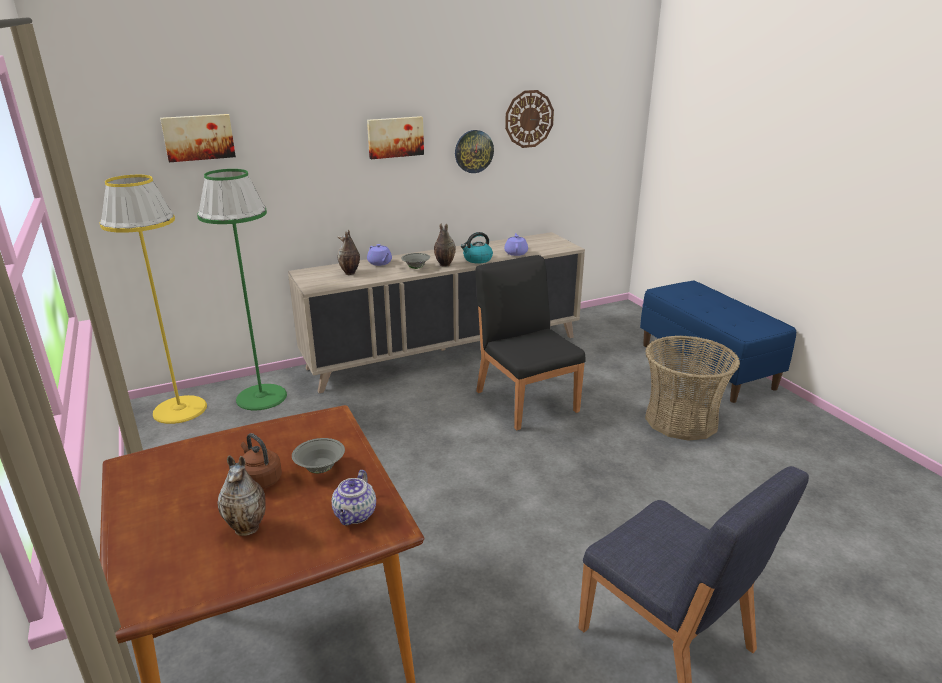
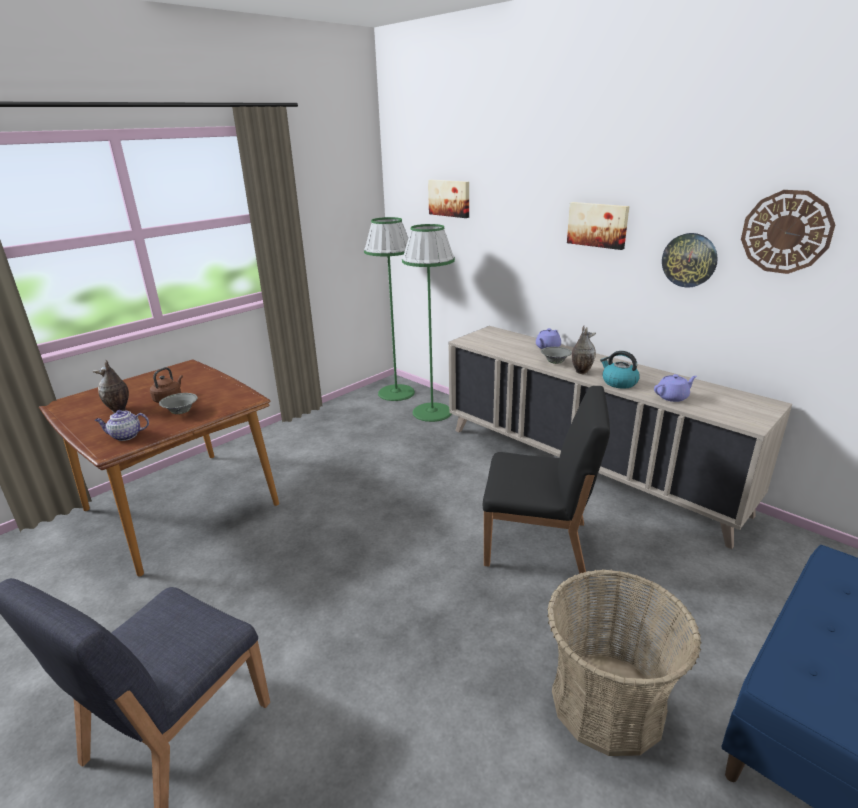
camera: 70 degrees right, 0 degrees up
yellow floor lamp [100,175,207,424] -> green floor lamp [364,217,415,401]
vase [337,230,360,275] -> none
black chair [476,255,586,430] -> black chair turned 60 degrees clockwise [483,386,610,579]

